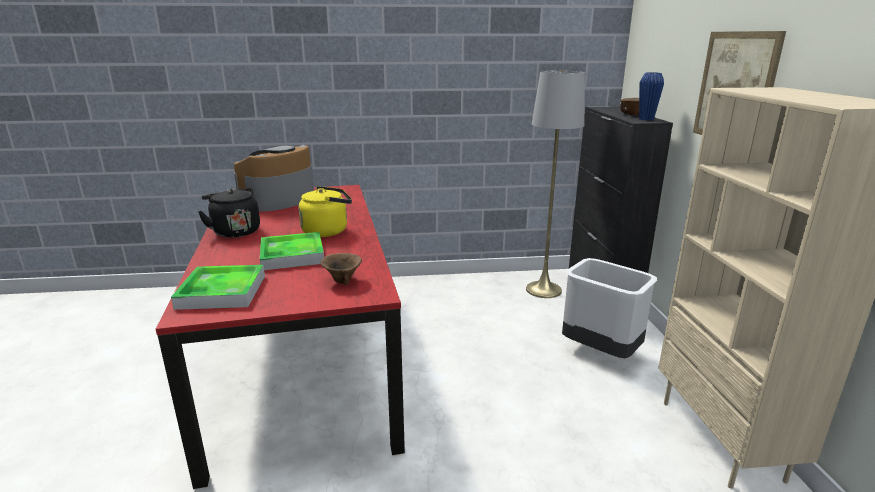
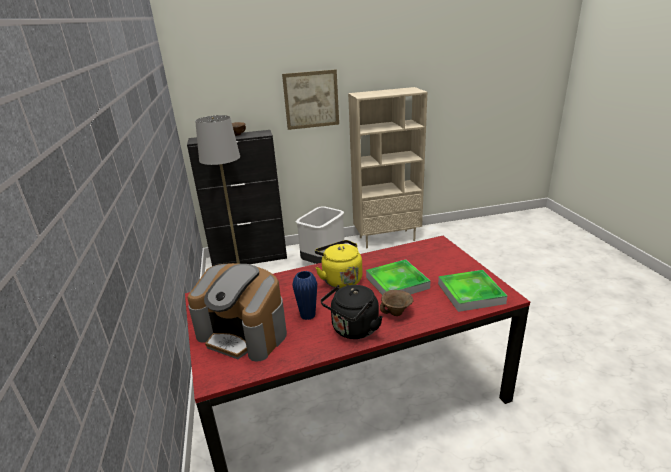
camera: 95 degrees left, 5 degrees up
brown bowl [321,253,362,285] -> brown bowl moved to [380,290,413,316]
blue vase [639,72,664,121] -> blue vase moved to [292,271,317,320]

